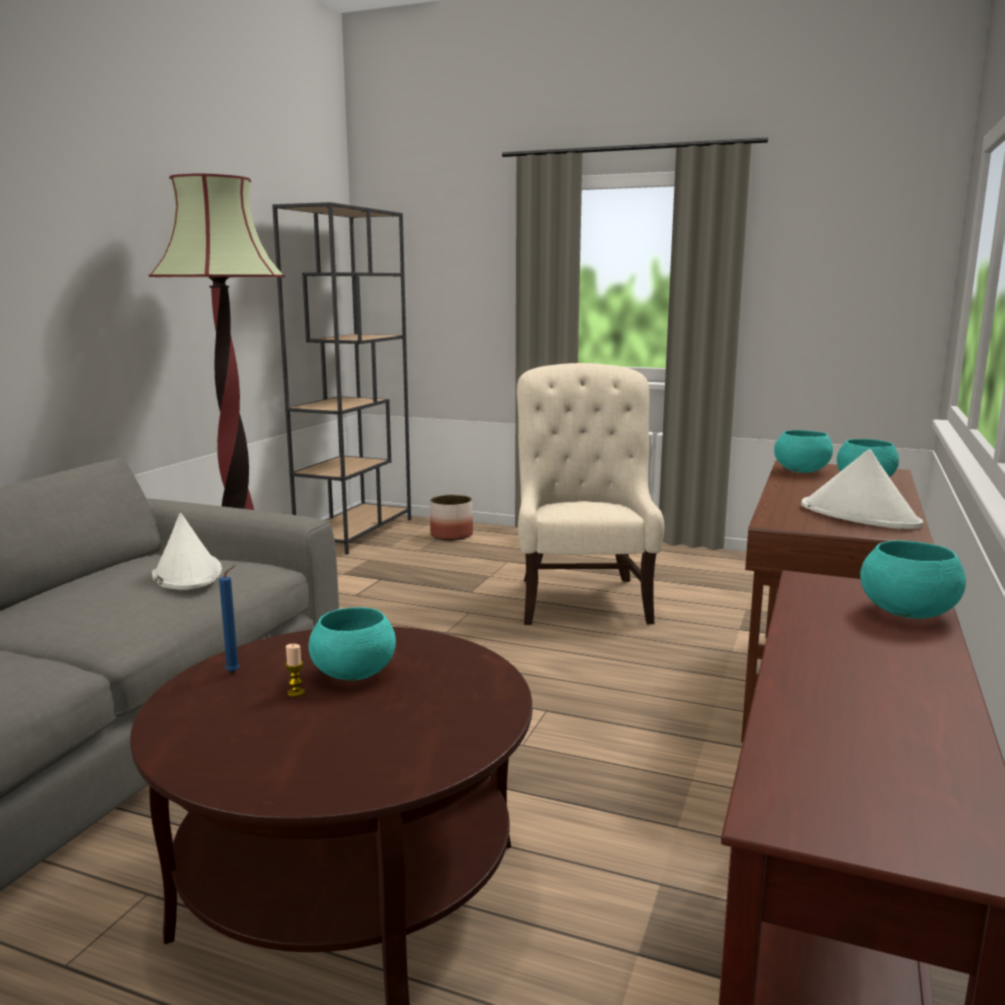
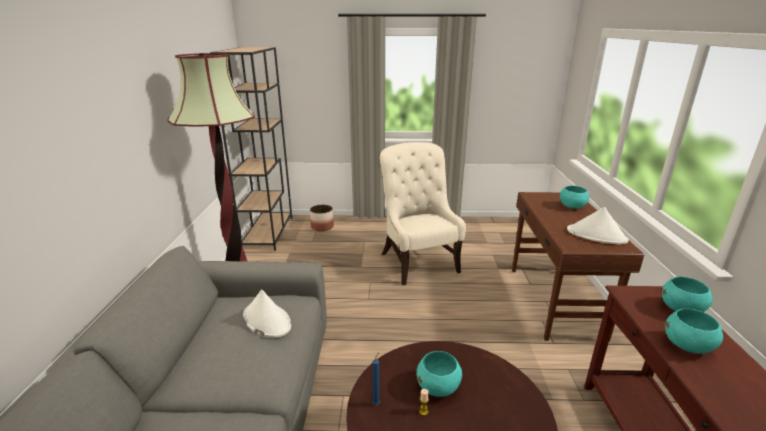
camera: 20 degrees left, 10 degrees up
turquoise bowl [774,430,833,473] -> turquoise bowl moved to [665,308,723,354]

